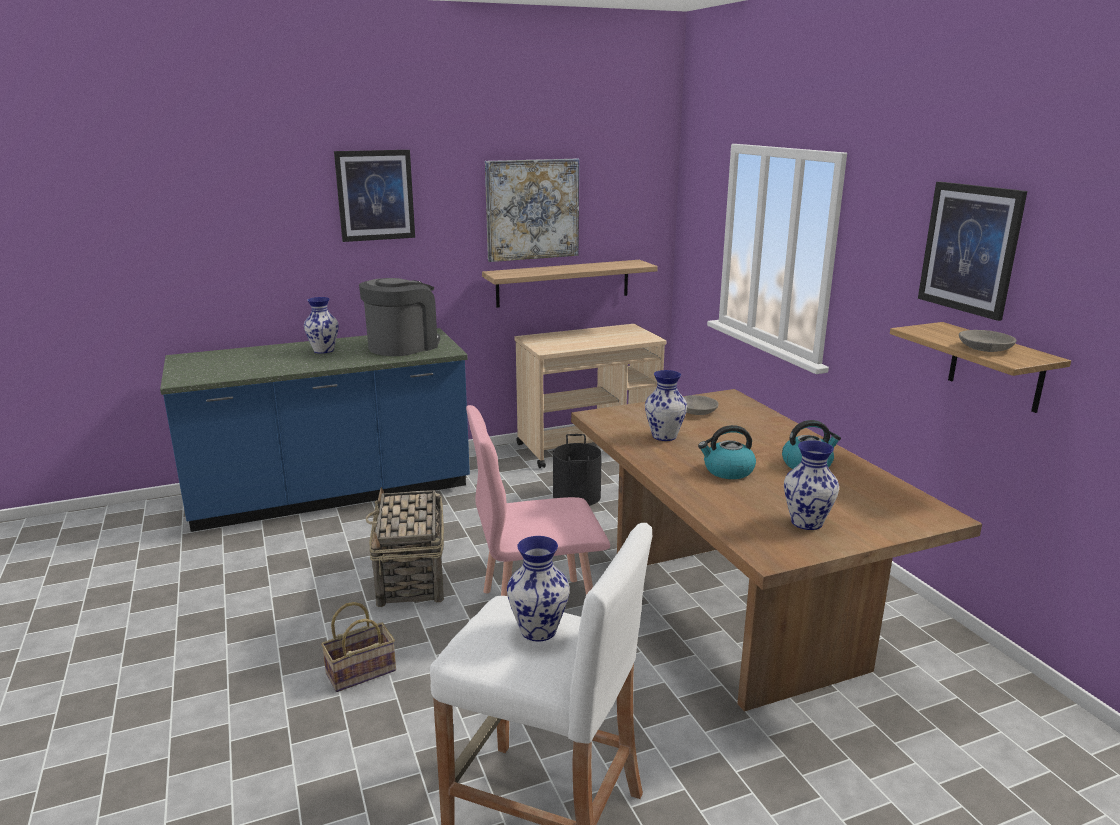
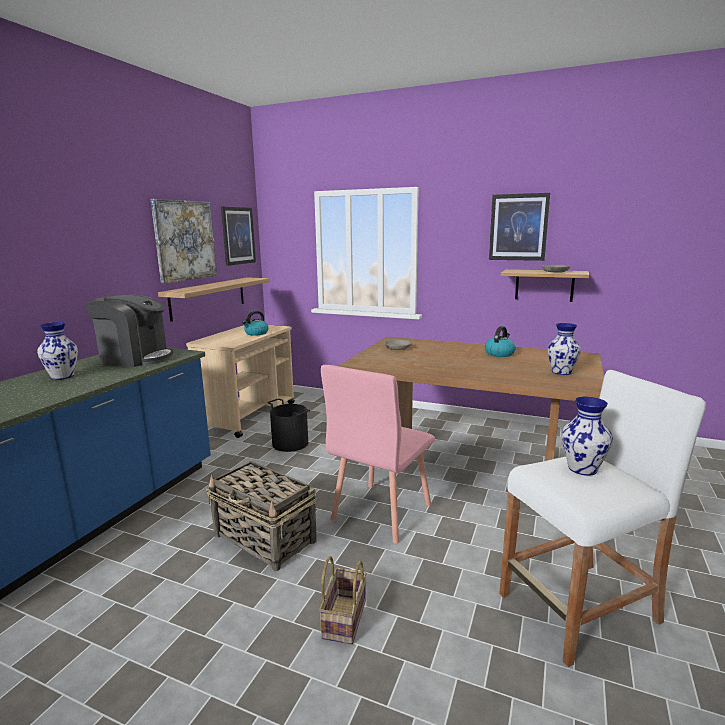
camera: 45 degrees left, 5 degrees down
picture [334,150,415,242] -> picture moved to [221,207,256,266]
coffee machine [359,278,441,356] -> coffee machine turned 105 degrees clockwise [86,295,173,367]
vase [645,370,687,441] -> none
kettle [698,425,756,479] -> kettle moved to [242,311,269,336]

